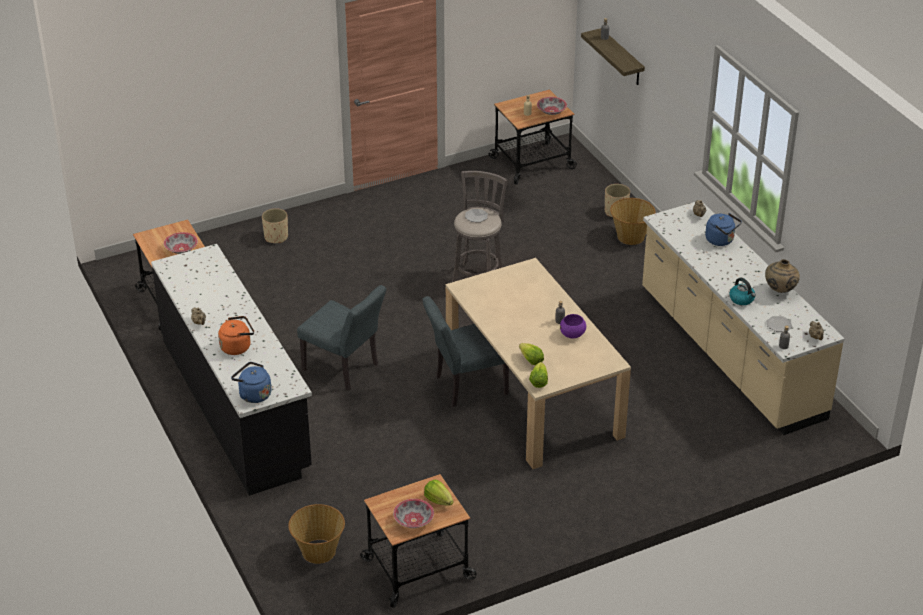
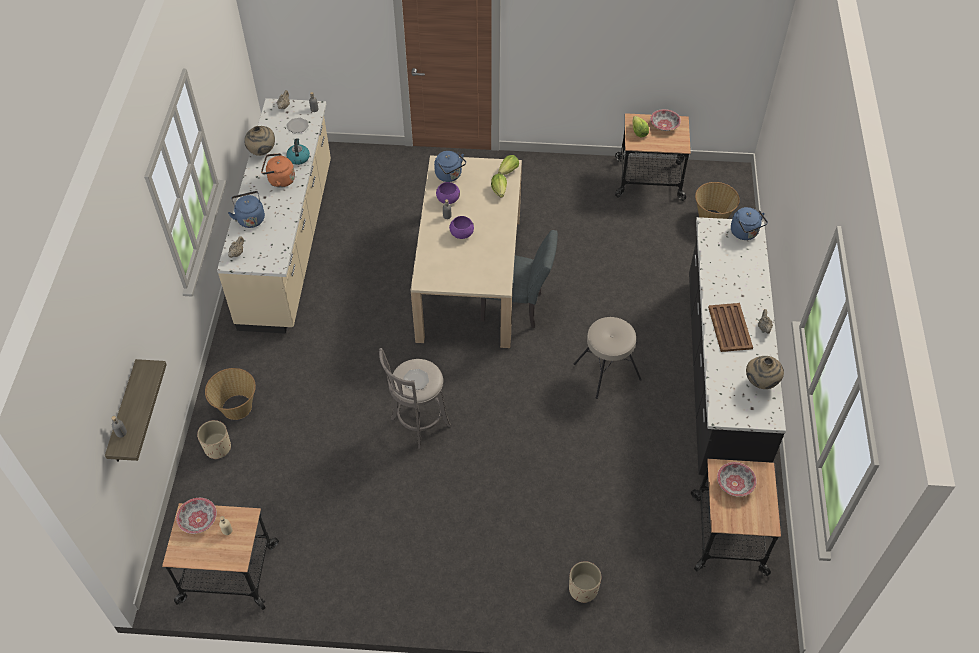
camera: 150 degrees left, 15 degrees up
orange kettle [218,316,254,355] -> orange kettle moved to [261,153,295,188]
grey chair [297,285,386,390] -> beige stool [574,317,642,399]
none -> blue kettle [434,151,466,182]
none -> purple bowl [449,216,474,239]
none -> brown tray [708,303,753,352]
none -> beige vase [746,356,784,389]

